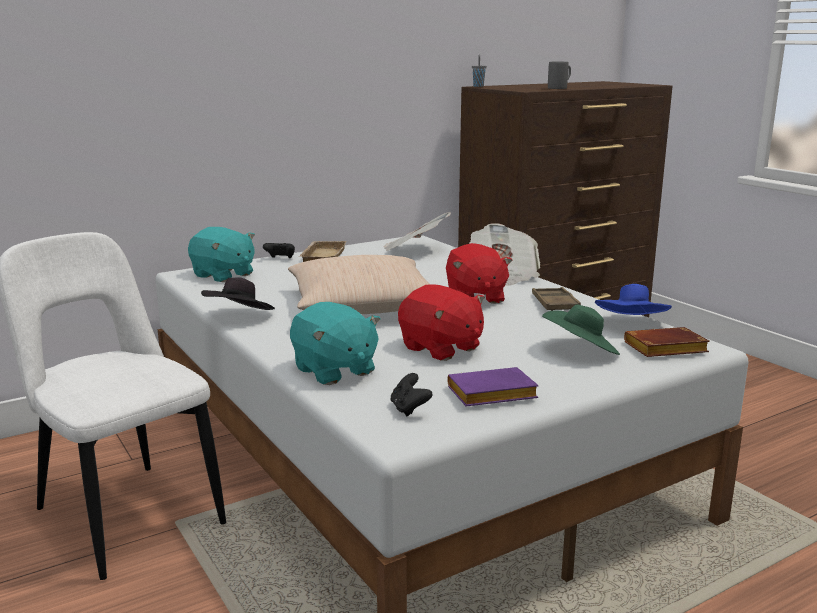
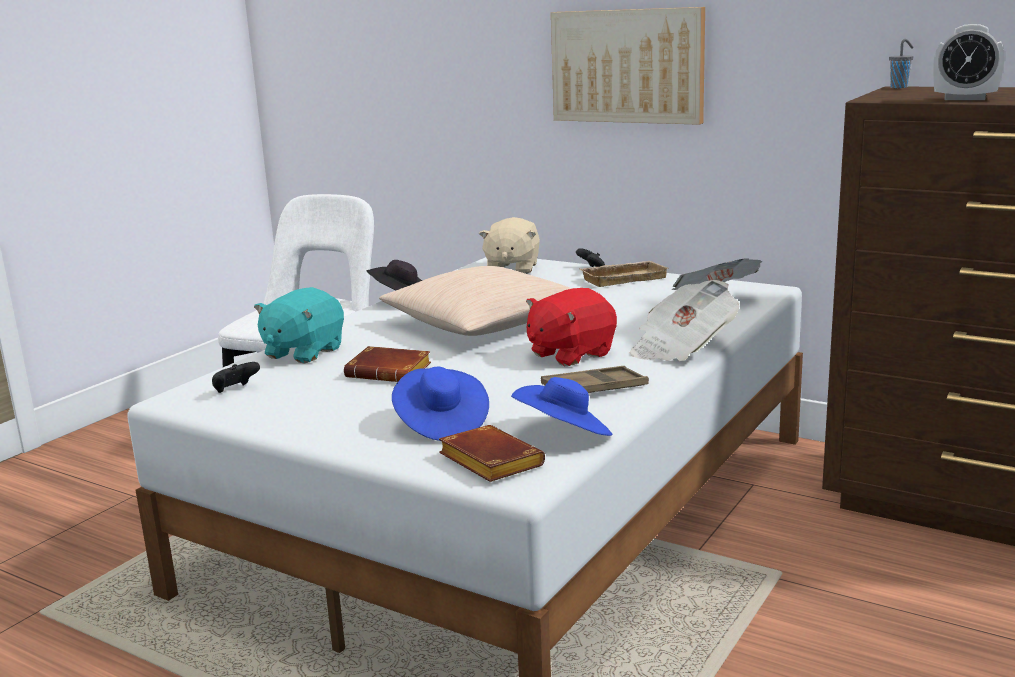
camera: 65 degrees right, 0 degrees up
turquoise plush toy [188,227,255,282] -> beige plush toy [479,217,540,274]
red plush toy [398,284,485,361] -> brown book [344,346,431,382]
purple book [448,367,539,406] -> none
green hat [542,304,620,355] -> blue hat [392,367,489,441]
grey mug [548,62,571,89] -> alarm clock [933,24,1004,100]
none -> picture [551,7,705,125]

